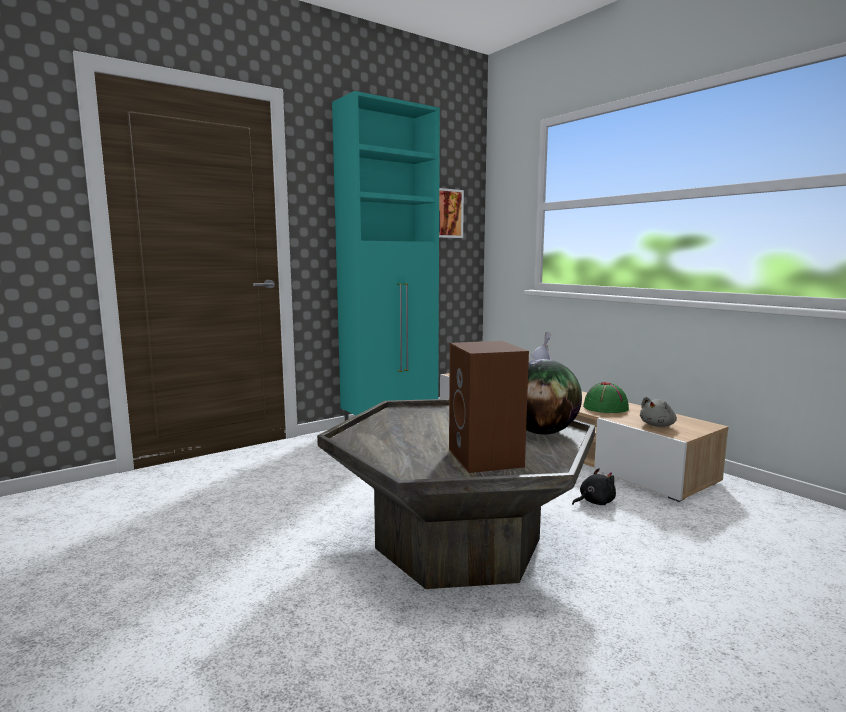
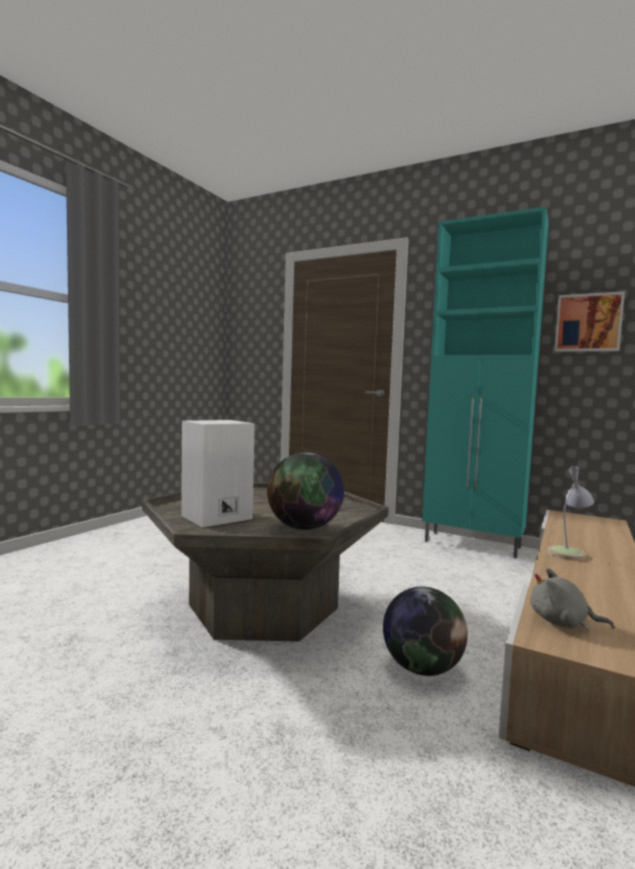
camera: 65 degrees right, 5 degrees down
brown speaker [449,341,529,473] -> white speaker [181,420,255,528]
black plush toy [572,468,616,505] -> globe [383,587,468,676]
green hat [583,382,629,413] -> none

